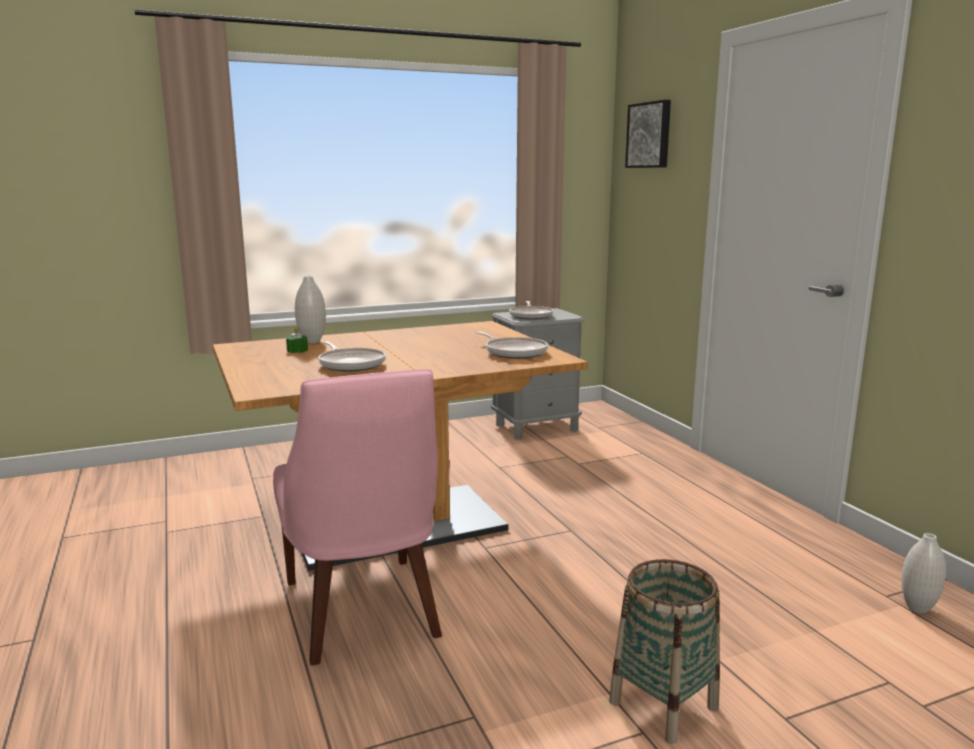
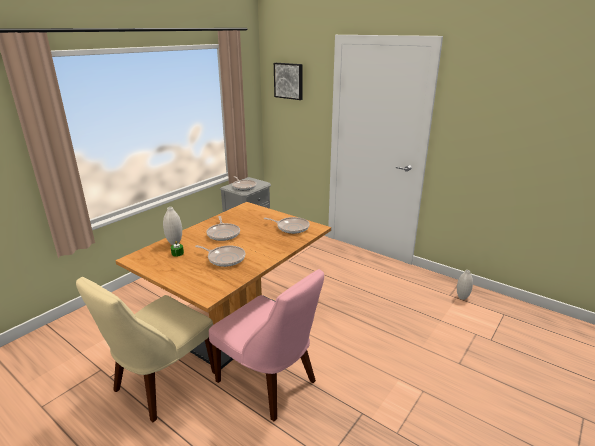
camera: 30 degrees left, 10 degrees up
basket [609,559,720,744] -> none
none -> beige chair [76,277,215,422]
none -> frying pan [206,216,240,241]

